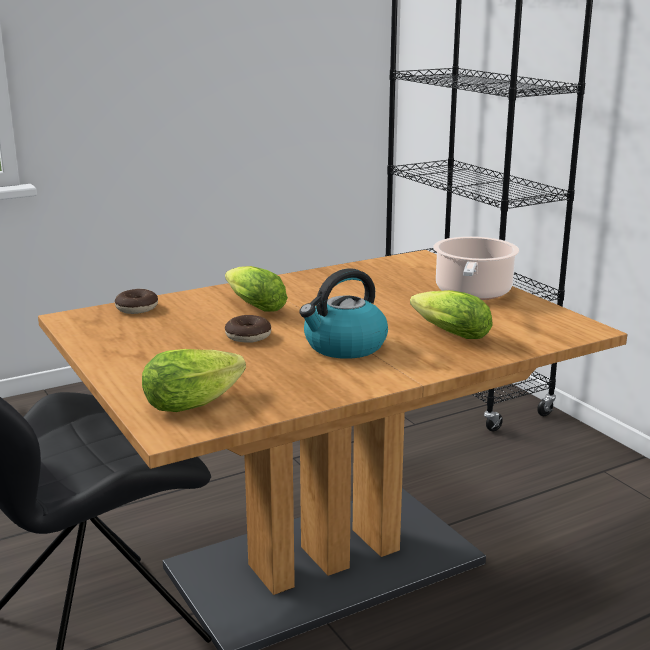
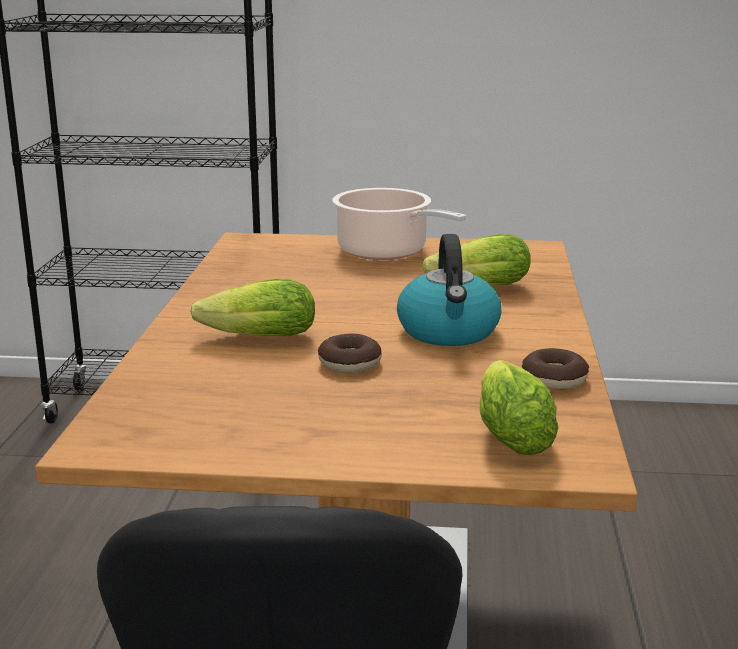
camera: 55 degrees left, 0 degrees up
donut [115,289,158,314] -> donut moved to [522,348,589,390]

